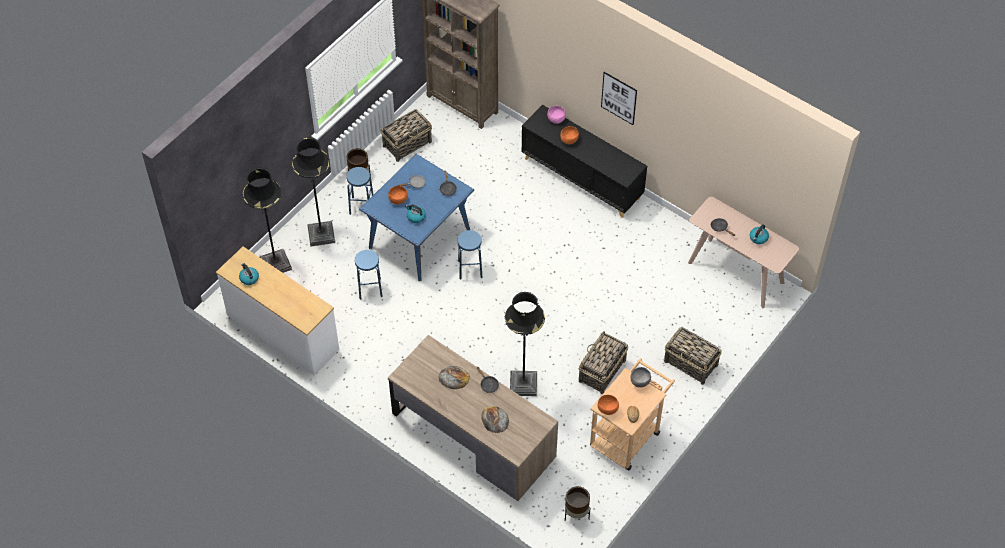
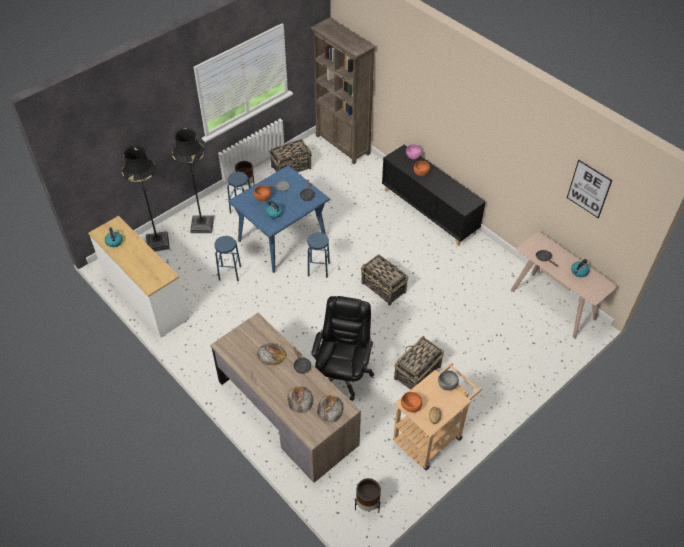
camera: 10 degrees right, 5 degrees down
black floor lamp [505,292,545,396] -> black office chair [311,296,374,401]
picture [601,72,637,125] -> picture moved to [567,160,612,218]
basket [664,327,722,385] -> basket moved to [361,255,408,305]
none -> bread [317,395,343,423]

